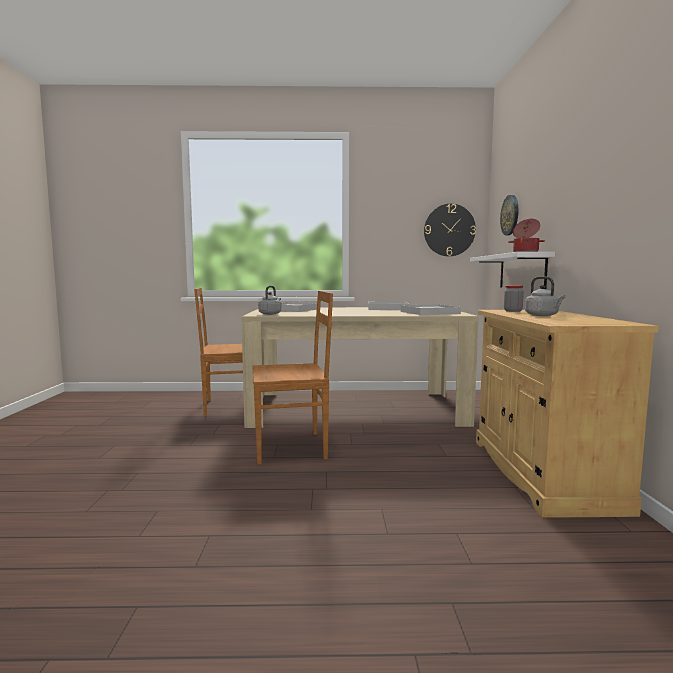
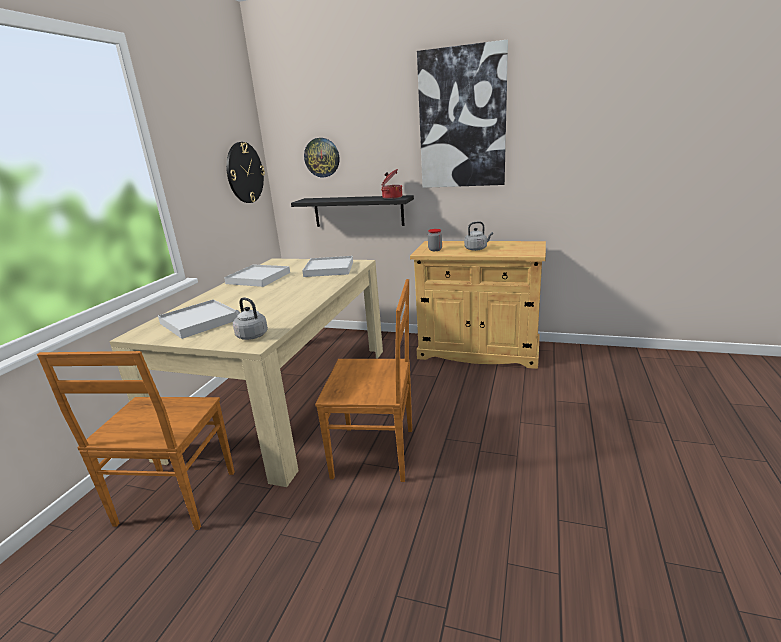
camera: 70 degrees left, 15 degrees up
brown chair [253,291,333,465] -> brown chair turned 90 degrees clockwise [315,279,412,482]
white shelf [470,252,555,289] -> black shelf [291,195,414,227]
none -> picture [417,39,508,188]

